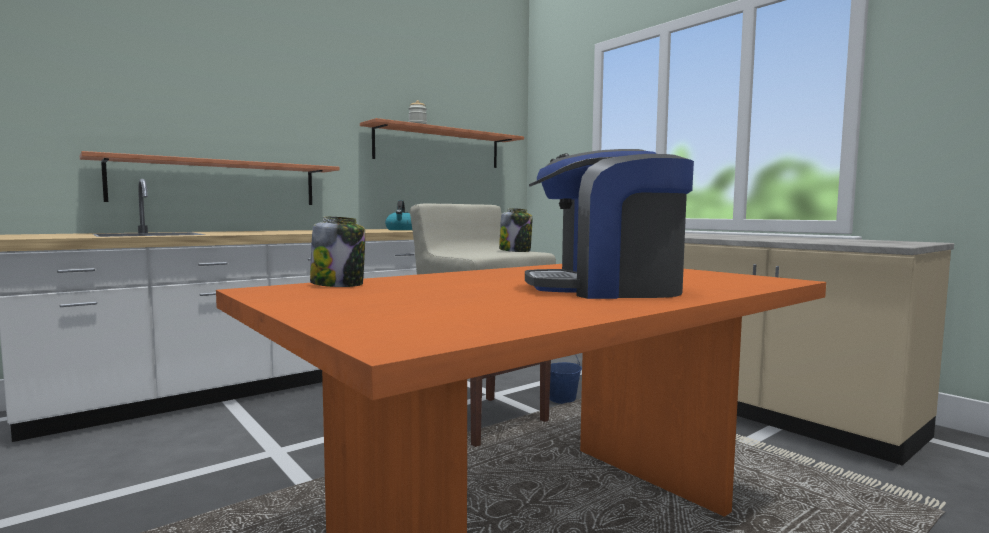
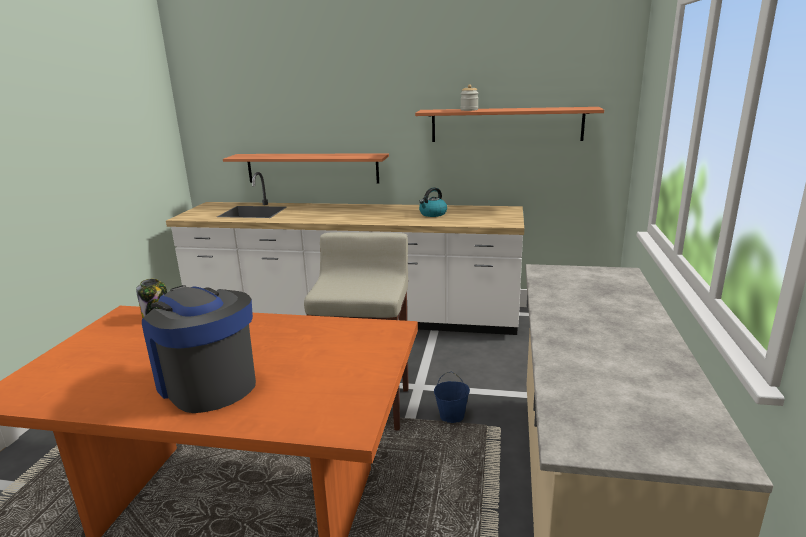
camera: 50 degrees right, 15 degrees up
jar [499,208,532,252] -> none

